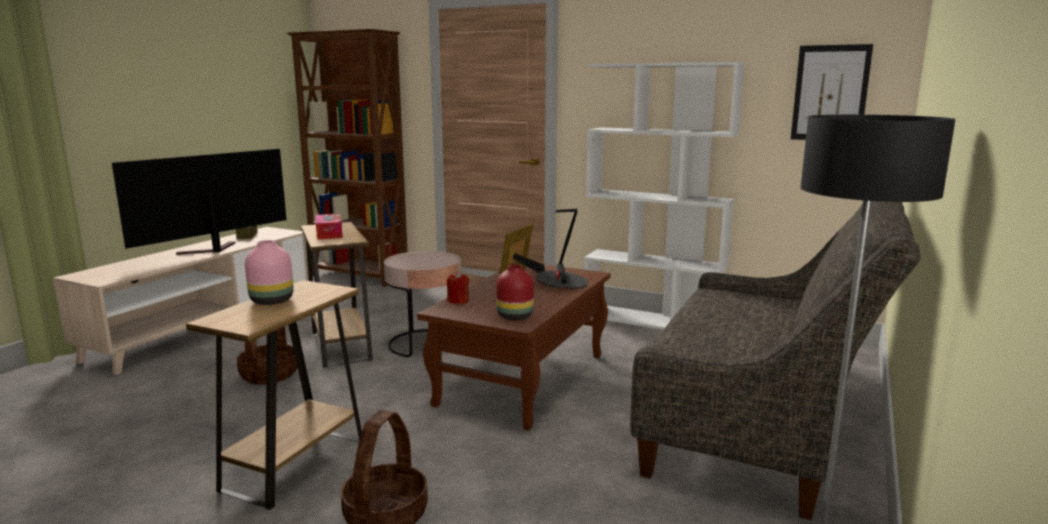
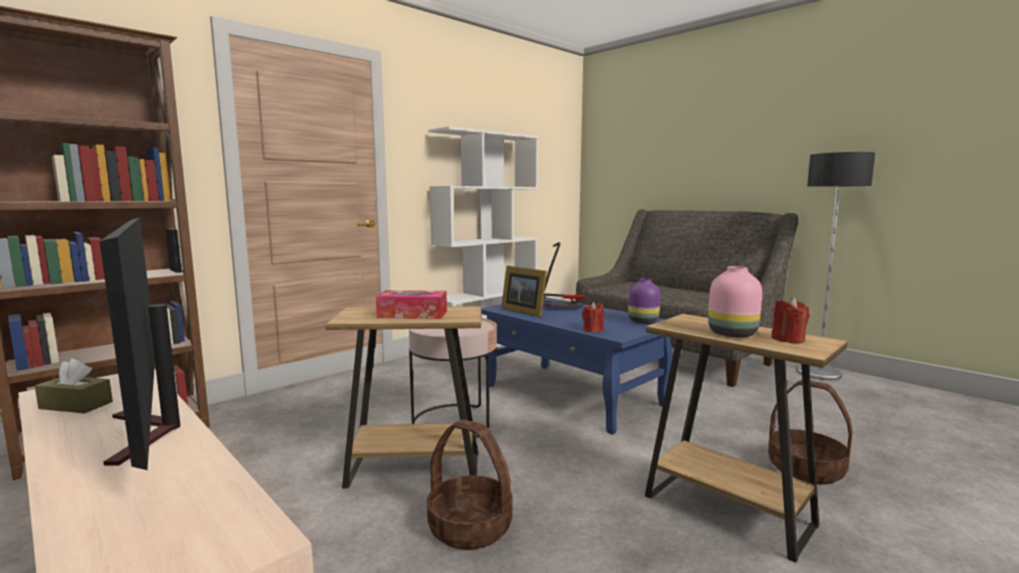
camera: 70 degrees left, 5 degrees down
brown coffee table [417,265,610,430] -> blue coffee table [481,297,673,435]
red vase [496,265,534,320] -> purple vase [628,278,660,324]
picture [791,44,873,140] -> none
none -> red candle [771,297,810,343]

